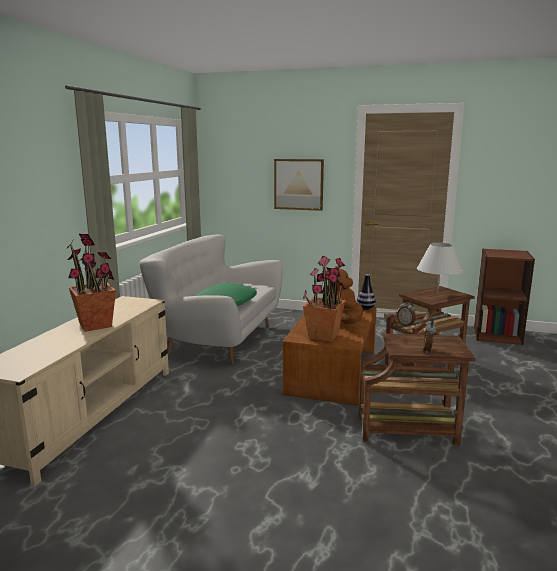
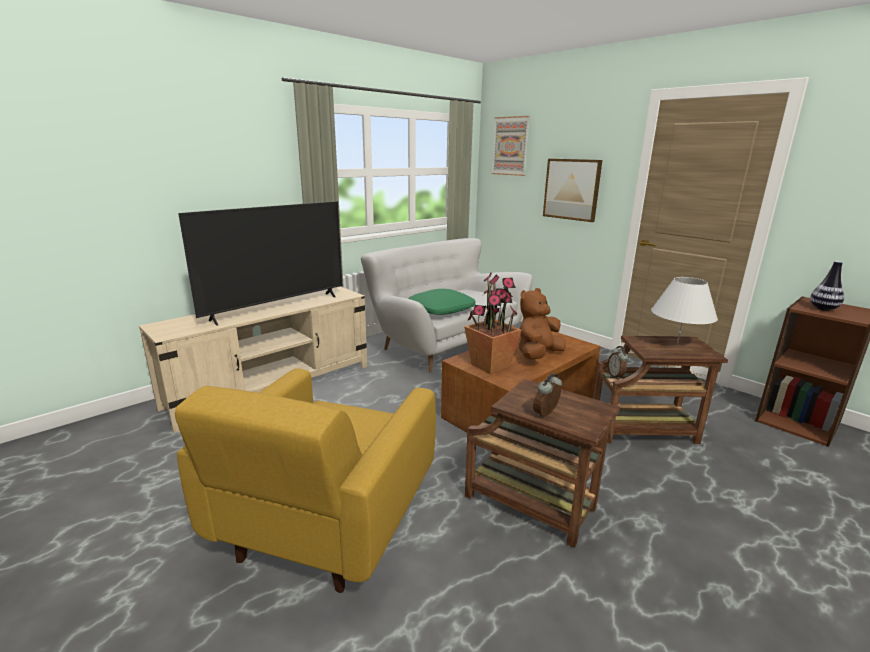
camera: 30 degrees right, 5 degrees up
potted plant [66,234,116,332] -> television [178,201,342,325]
vase [357,274,376,310] -> vase moved to [810,261,844,311]
none -> yellow armchair [175,368,436,593]
none -> picture [492,116,530,176]

